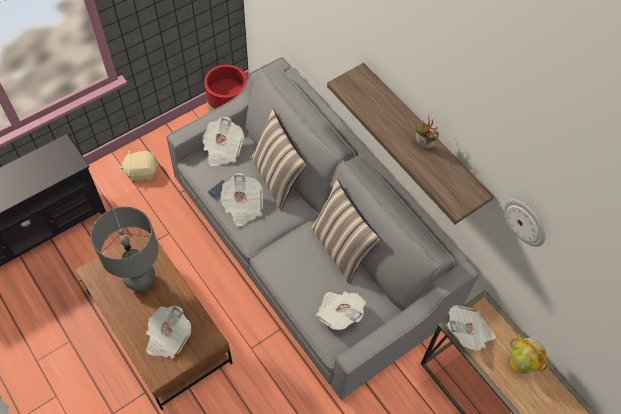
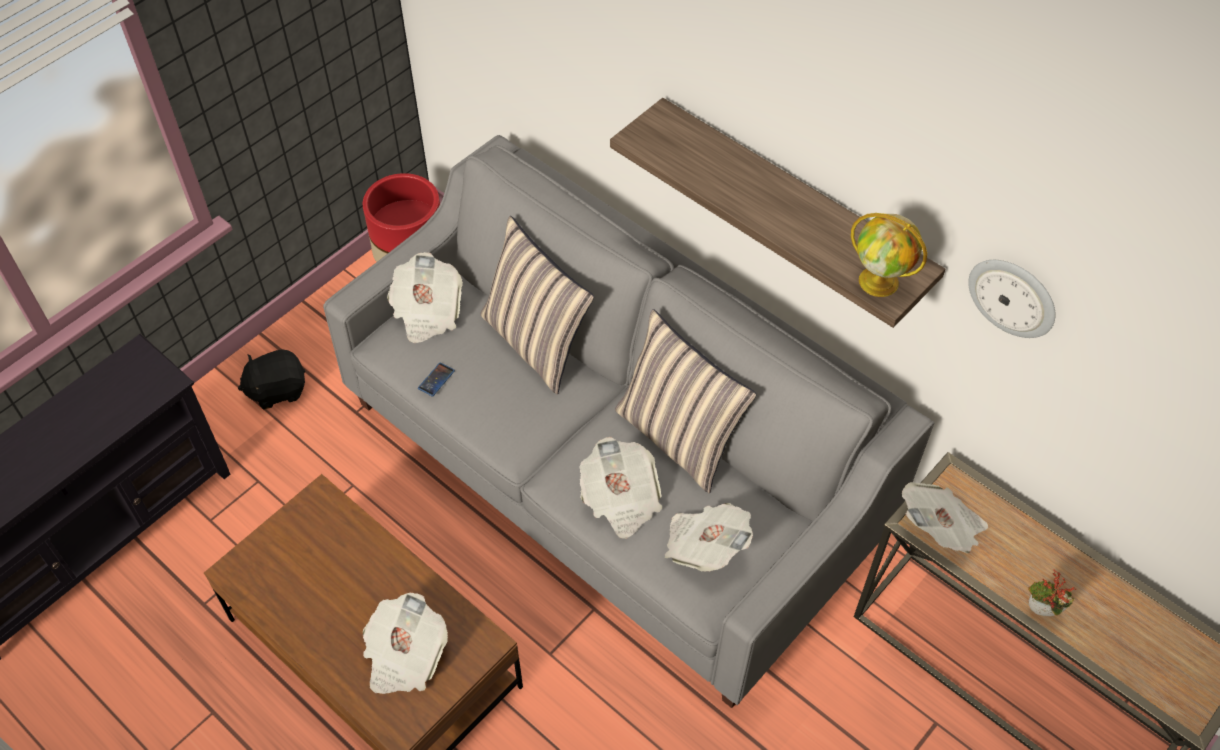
camera: 10 degrees left, 5 degrees down
grey table lamp [91,207,158,292] -> none
beige plush toy [120,150,158,181] -> black plush toy [238,349,305,410]
newspaper [220,173,263,227] -> newspaper moved to [579,437,662,539]
potted plant [415,115,439,149] -> potted plant moved to [1028,569,1076,616]
globe [510,338,547,374] -> globe moved to [851,213,927,297]

